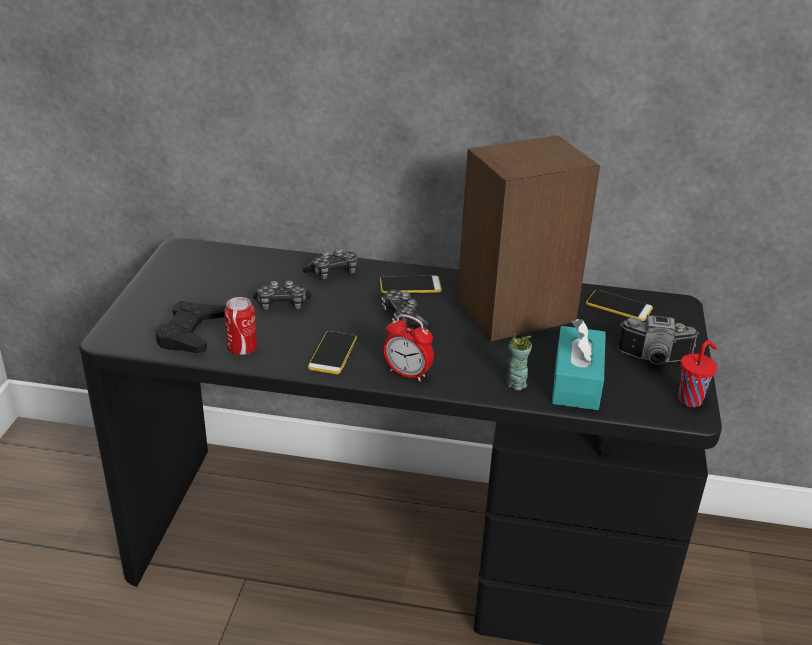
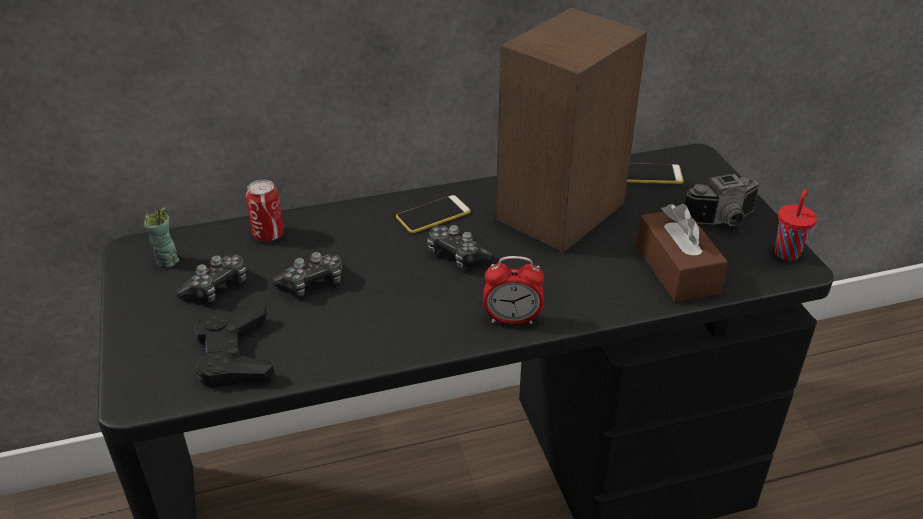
camera: 25 degrees left, 5 degrees up
can [224,297,257,355] -> can moved to [246,180,284,241]
game controller [303,249,357,279] -> game controller moved to [176,254,246,302]
phone [308,331,357,374] -> none
cup [506,334,532,390] -> cup moved to [144,207,179,267]
turquoise tissue box [552,319,606,410] -> brown tissue box [636,204,728,302]

